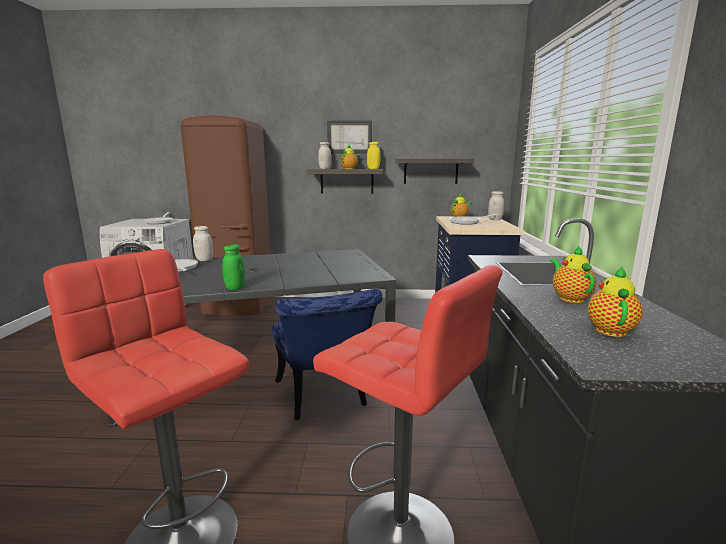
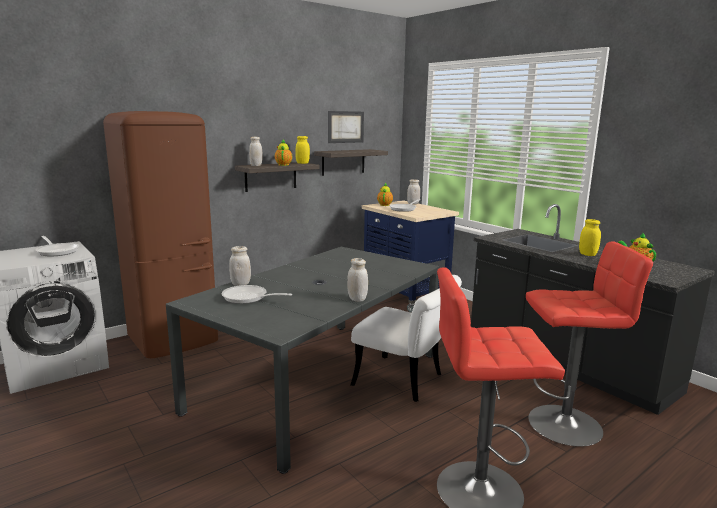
camera: 40 degrees left, 0 degrees up
green jar [222,244,245,290] -> white jar [347,258,368,302]
blue chair [272,289,382,420] -> white chair [350,275,462,402]
picture [327,120,372,154] -> picture moved to [328,111,364,143]
teapot [550,245,596,303] -> yellow jar [579,219,601,256]

